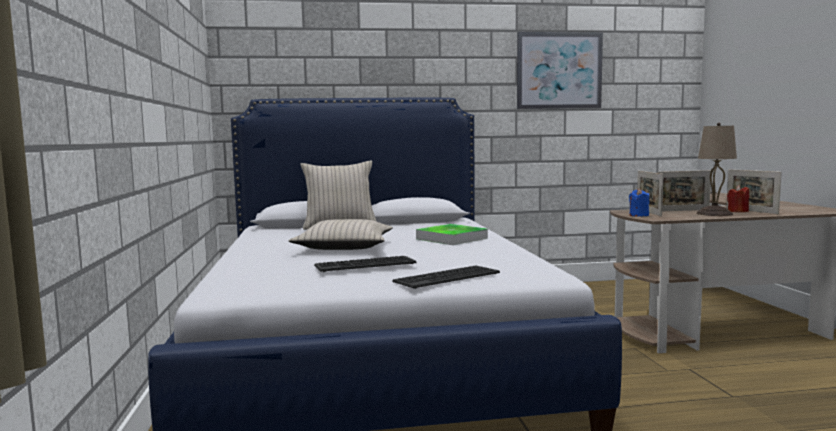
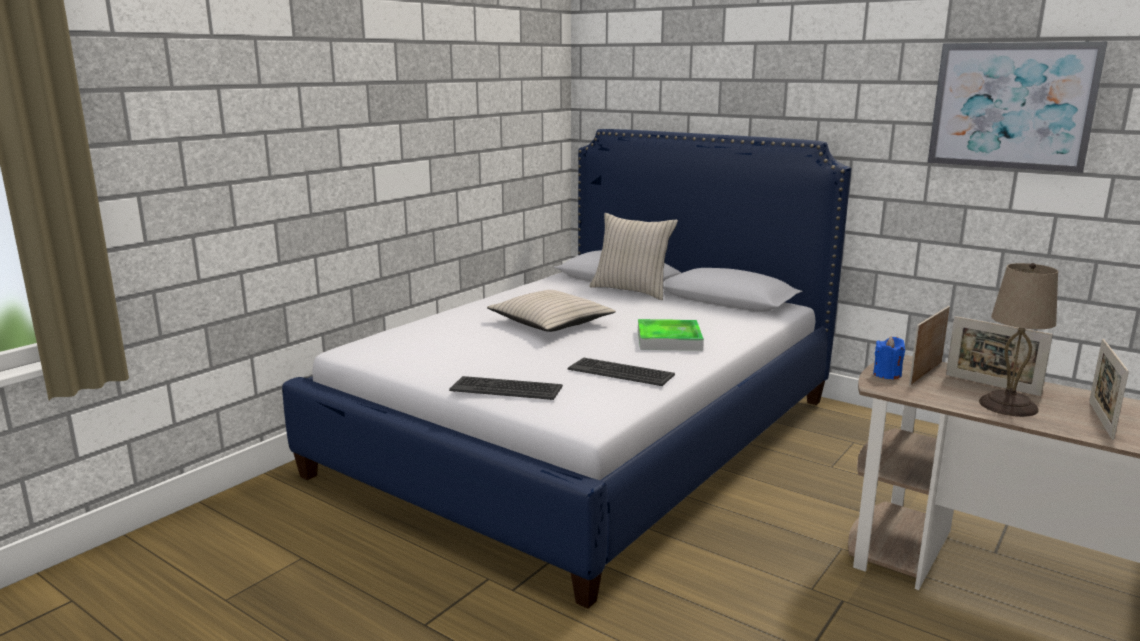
camera: 45 degrees right, 10 degrees up
keyboard [314,256,417,272] -> keyboard moved to [568,358,675,386]
red candle [727,185,749,212] -> none

